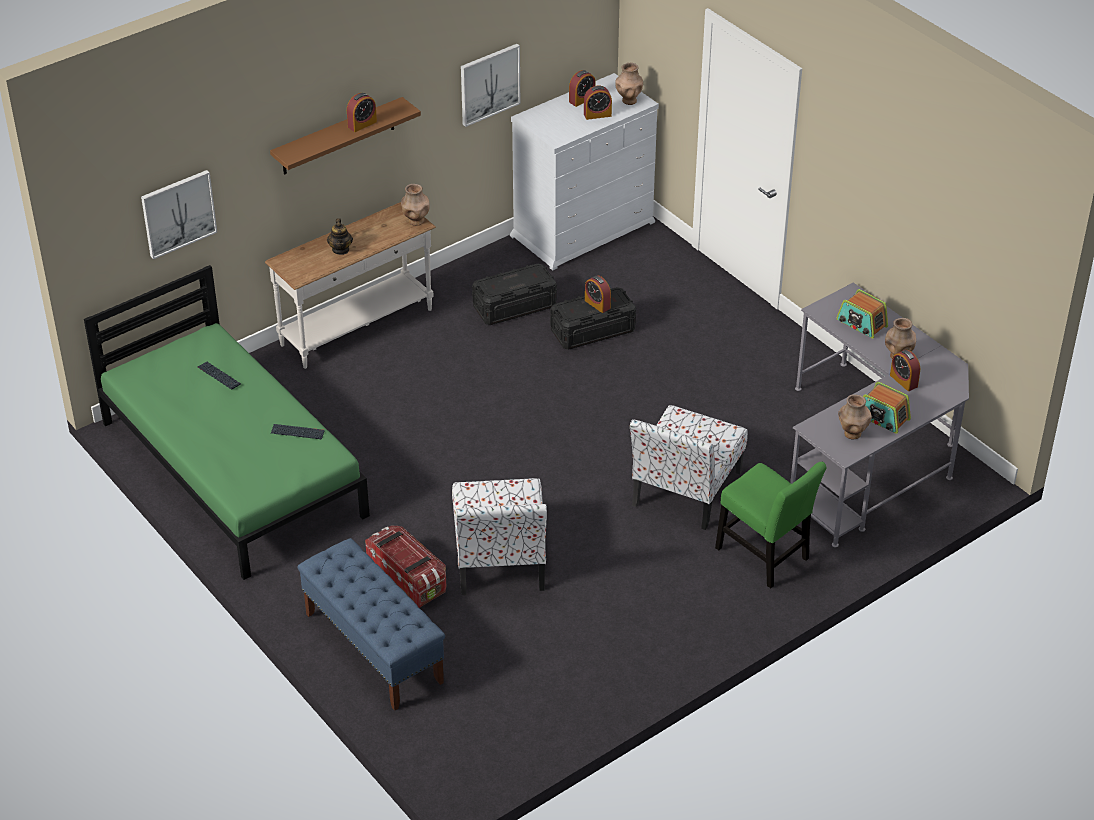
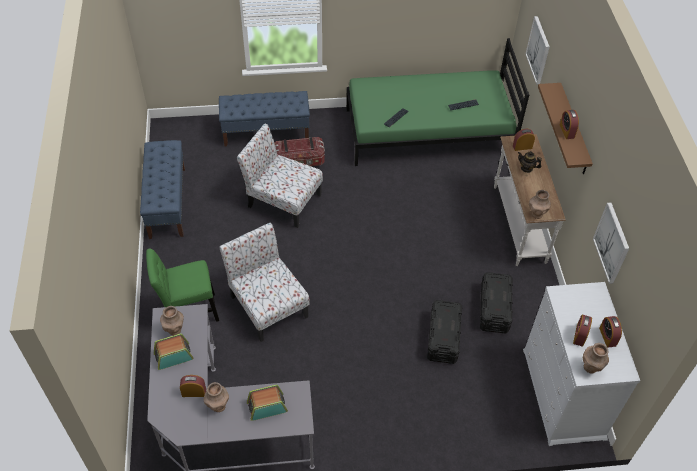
camera: 120 degrees right, 10 degrees up
alarm clock [585,275,611,313] -> alarm clock moved to [513,129,535,151]
none -> blue bench [140,140,185,239]

